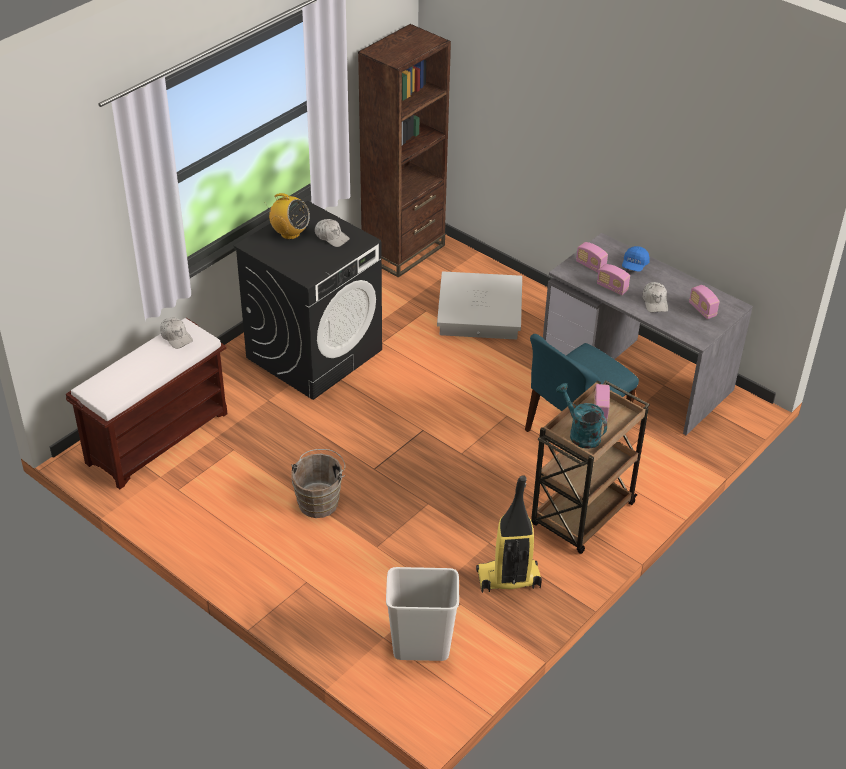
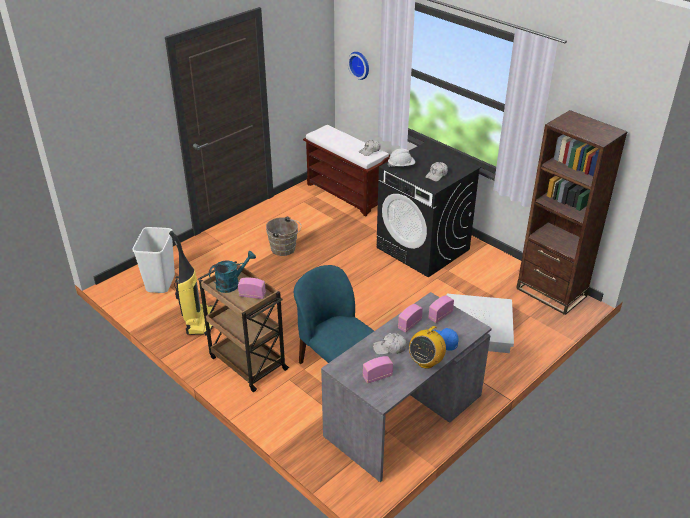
camera: 95 degrees right, 5 degrees down
radio [265,193,310,239] -> radio moved to [409,322,446,369]
none -> wall clock [348,52,369,80]
none -> white hard hat [388,149,415,167]

